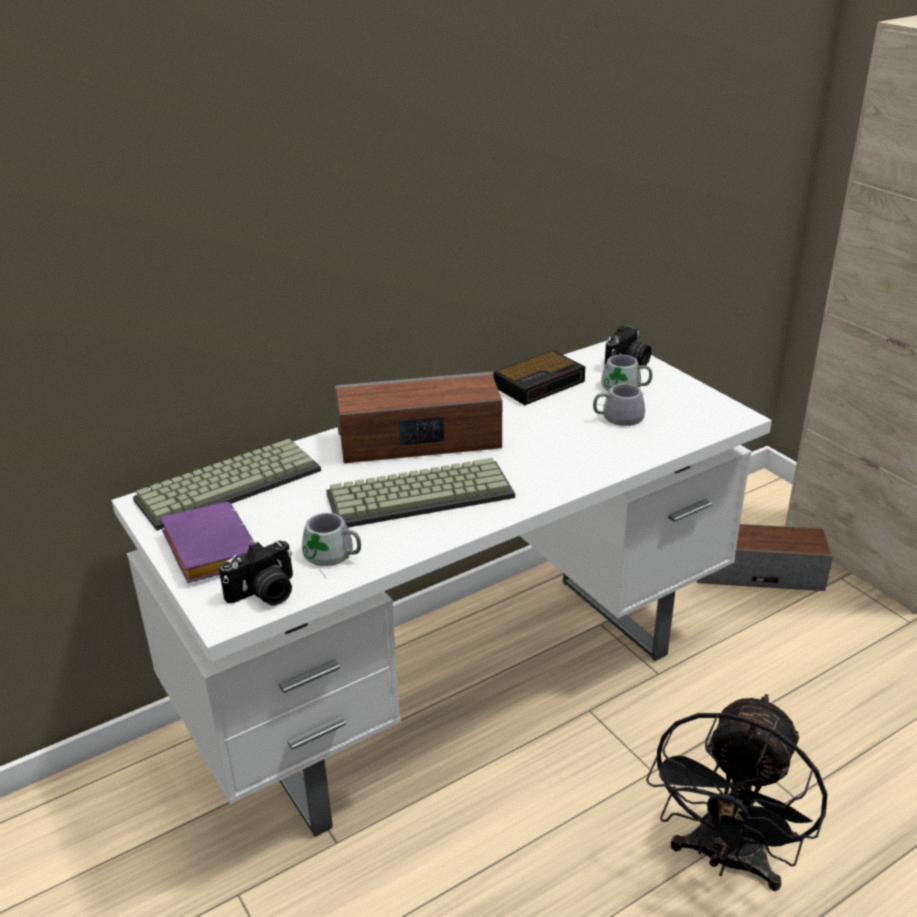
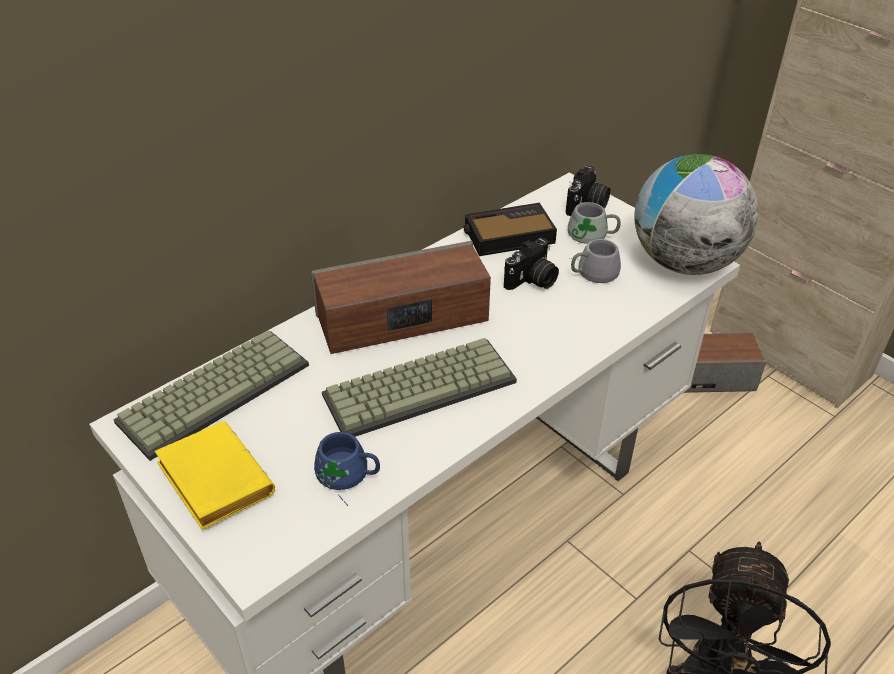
camera: 10 degrees left, 10 degrees up
purple book [160,502,256,583] -> yellow book [155,421,275,530]
camera [219,541,293,605] -> camera moved to [504,238,559,290]
grey mug [302,513,361,578] -> blue mug [314,432,380,506]
alarm clock [494,350,585,405] -> alarm clock turned 150 degrees counterclockwise [464,203,557,256]
none -> globe [635,154,759,275]

